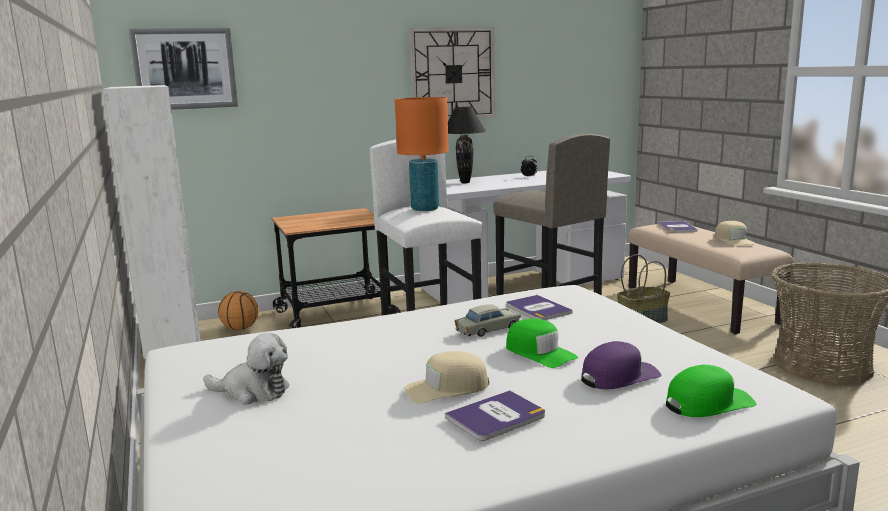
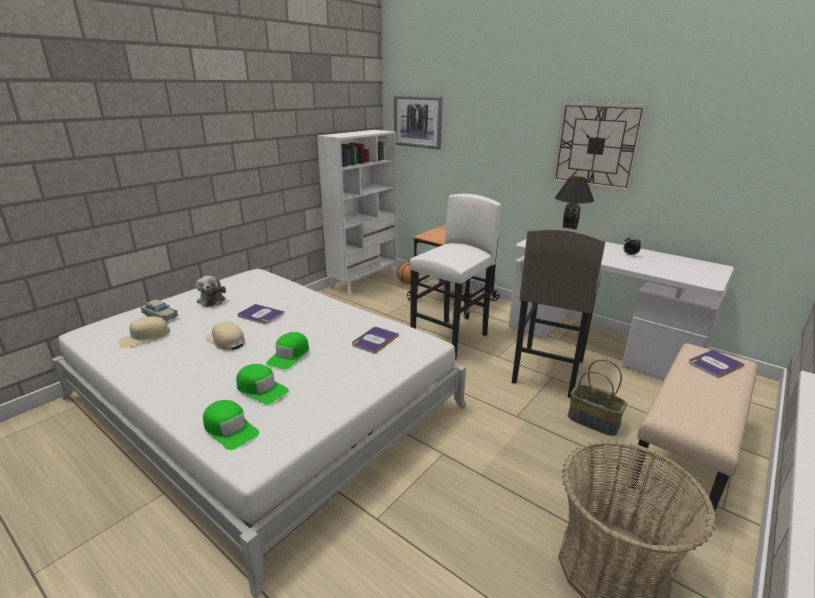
camera: 60 degrees right, 10 degrees up
orange table lamp [395,97,449,211] -> none
book [445,390,545,441] -> book moved to [238,304,284,324]
beige toy car [455,304,521,337] -> beige toy car moved to [140,300,178,321]
purple cap [581,341,662,389] -> green cap [236,364,289,404]
beige cap [714,221,757,247] -> beige cap moved to [118,316,170,348]

